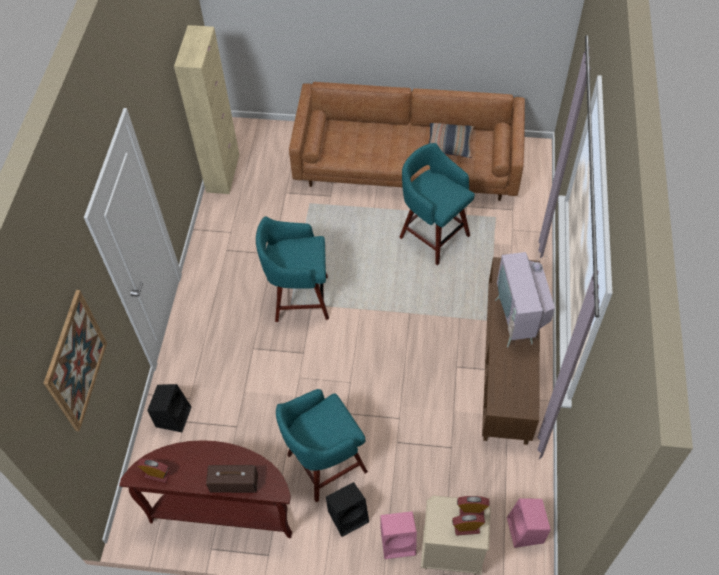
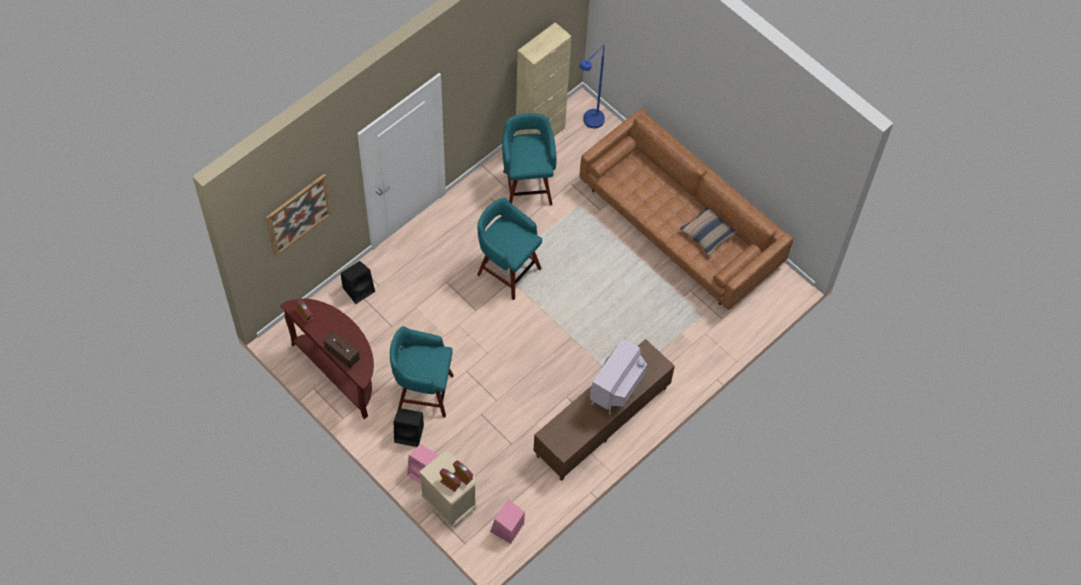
camera: 35 degrees right, 5 degrees up
turquoise stool [399,143,475,265] -> turquoise stool moved to [502,113,557,205]
none -> blue floor lamp [579,45,605,128]

